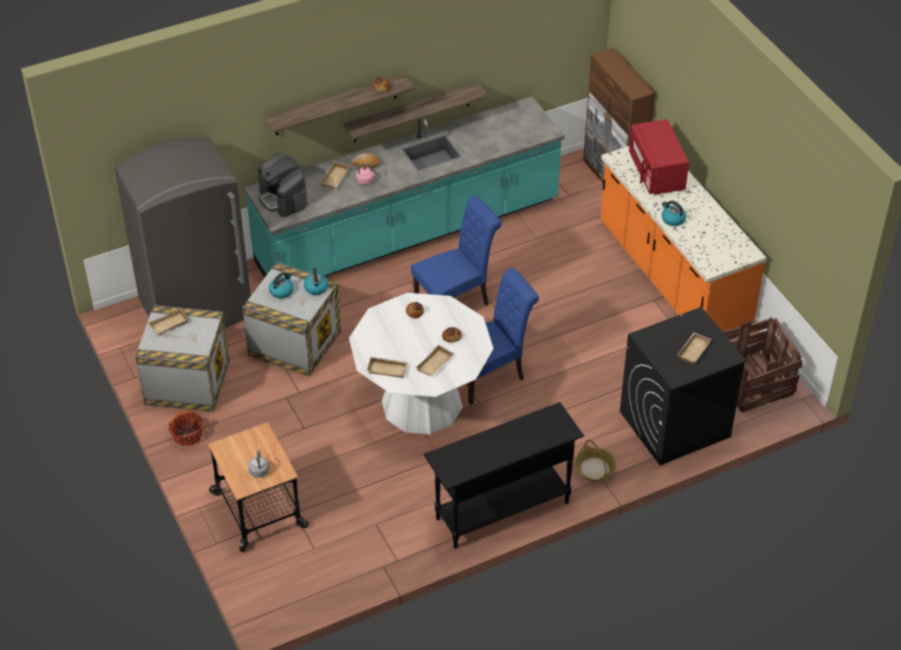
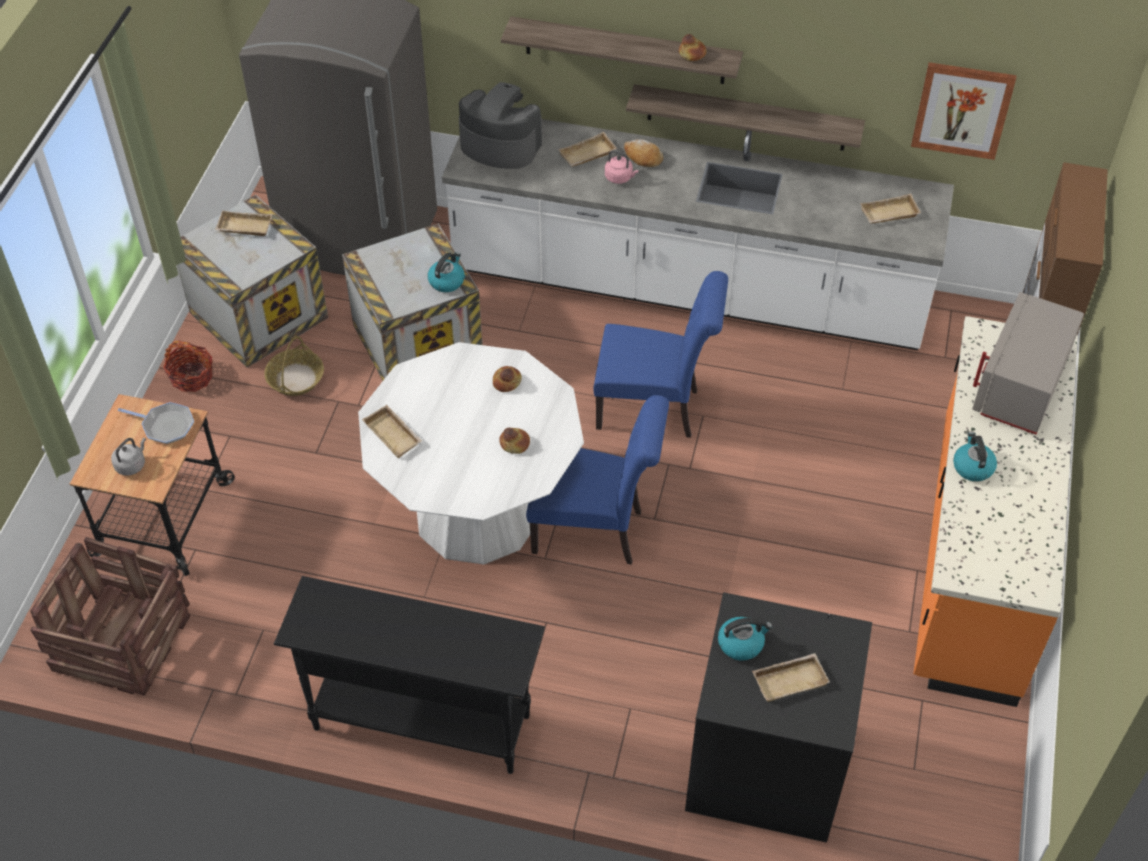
camera: 40 degrees right, 5 degrees up
turquoise counter [244,97,565,278] -> white counter [442,119,954,350]
coffee machine [258,154,308,217] -> coffee machine turned 105 degrees clockwise [459,82,542,169]
kettle [269,272,293,299] -> kettle moved to [718,617,772,661]
beige tray [416,345,454,377] -> beige tray moved to [860,193,921,223]
basket [574,440,617,482] -> basket moved to [264,336,324,396]
red microwave [629,119,689,195] -> grey microwave [972,292,1084,434]
crate [722,317,802,413] -> crate moved to [30,537,190,696]
none -> frying pan [118,402,194,444]
none -> picture [911,62,1017,160]

